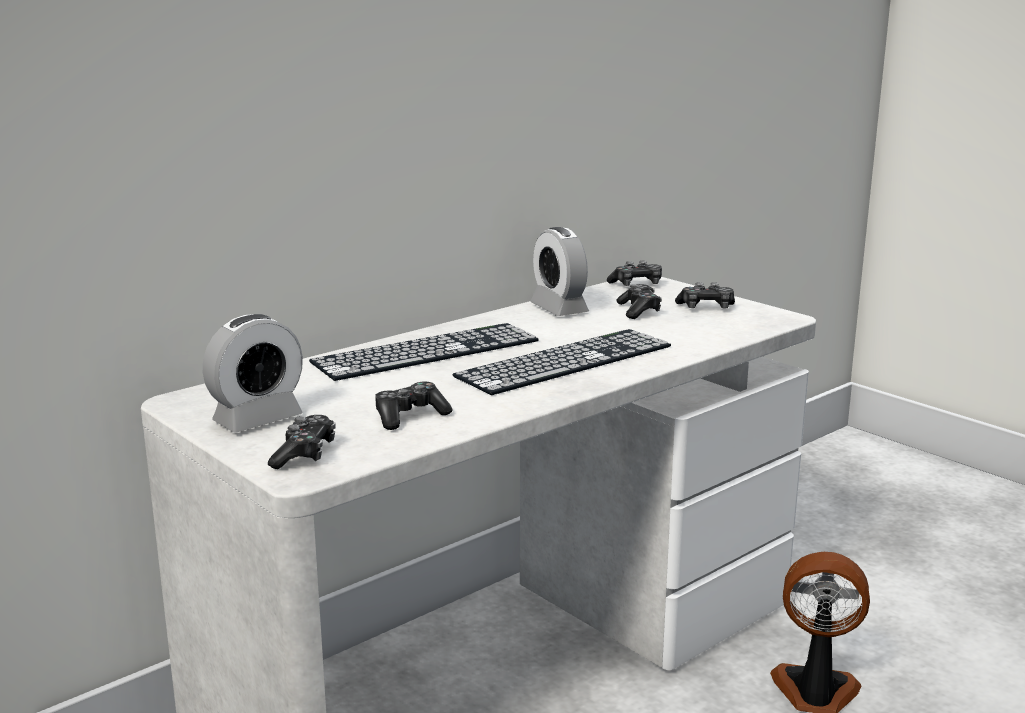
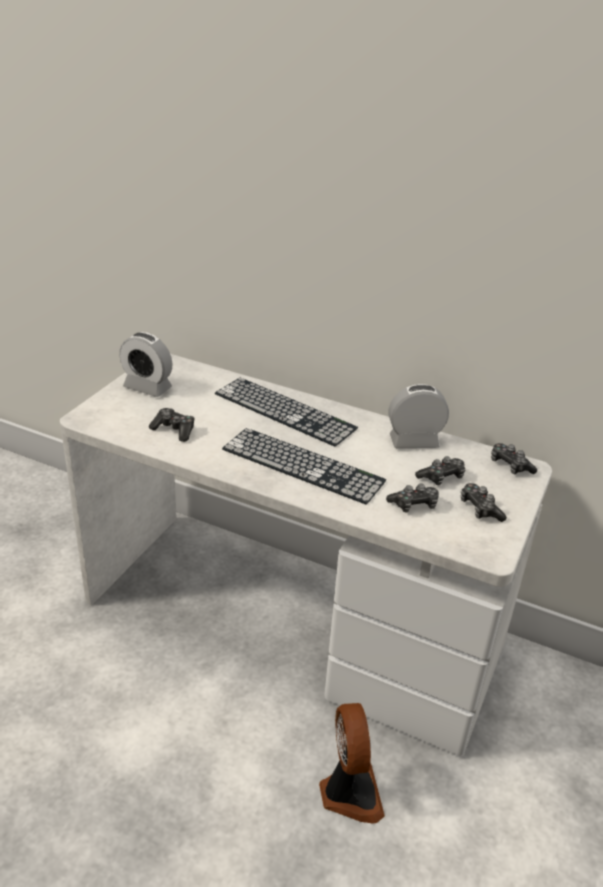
camera: 65 degrees right, 15 degrees up
game controller [268,415,335,469] -> game controller moved to [386,484,439,512]
alarm clock [530,227,589,316] -> alarm clock turned 45 degrees clockwise [389,384,449,448]

